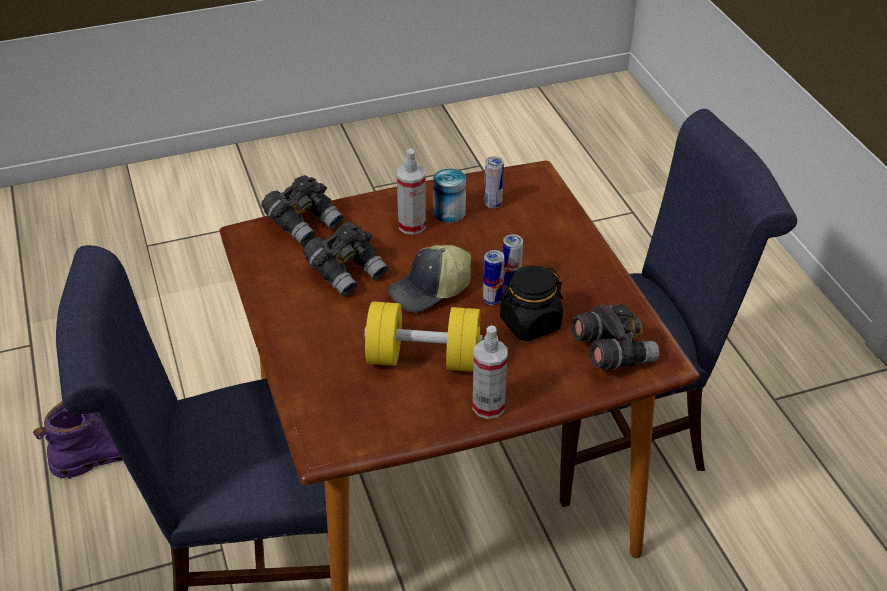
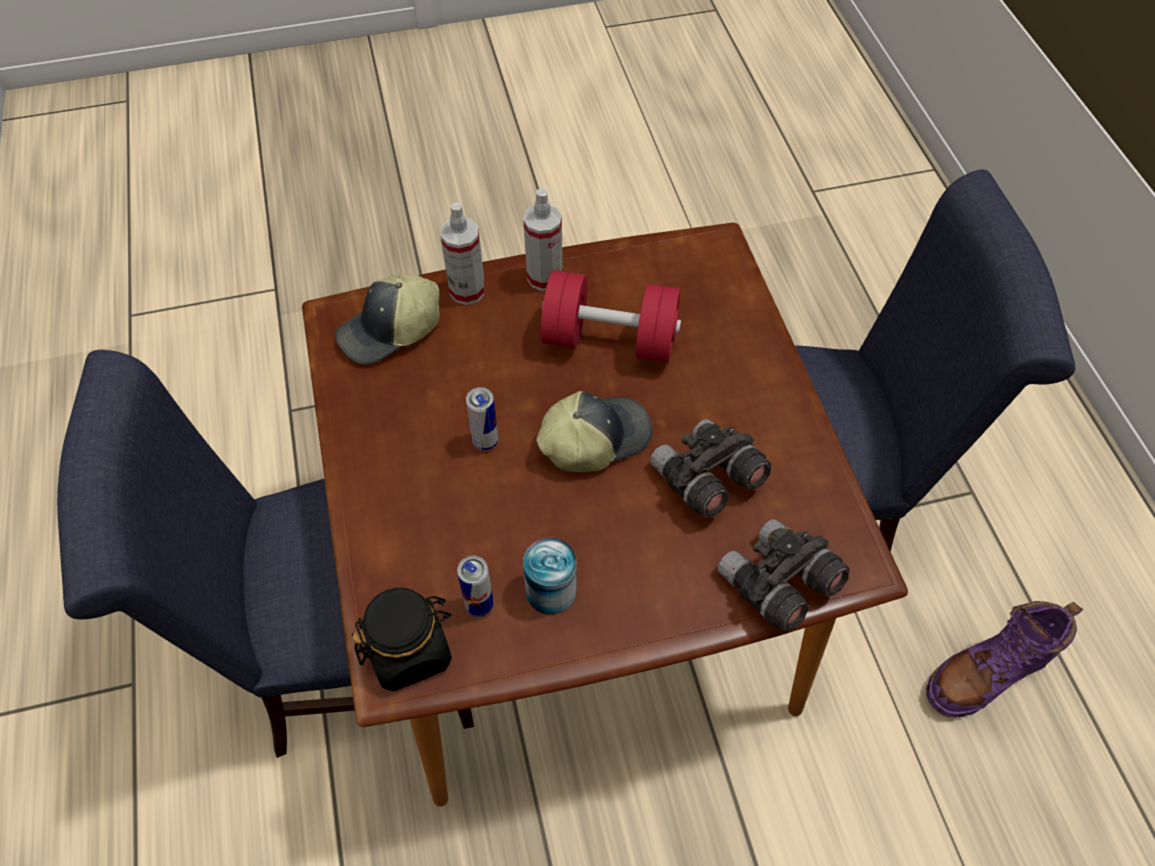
camera: 175 degrees left, 15 degrees up
yellow dumbbell [364,301,483,372] -> red dumbbell [541,270,681,363]
spray bottle [397,149,426,235] -> spray bottle moved to [440,202,485,305]
can [483,250,505,305] -> none
black jar [500,265,563,341] -> black jar moved to [352,588,452,691]
grey binoculars [571,303,659,370] -> cap [335,274,440,365]

